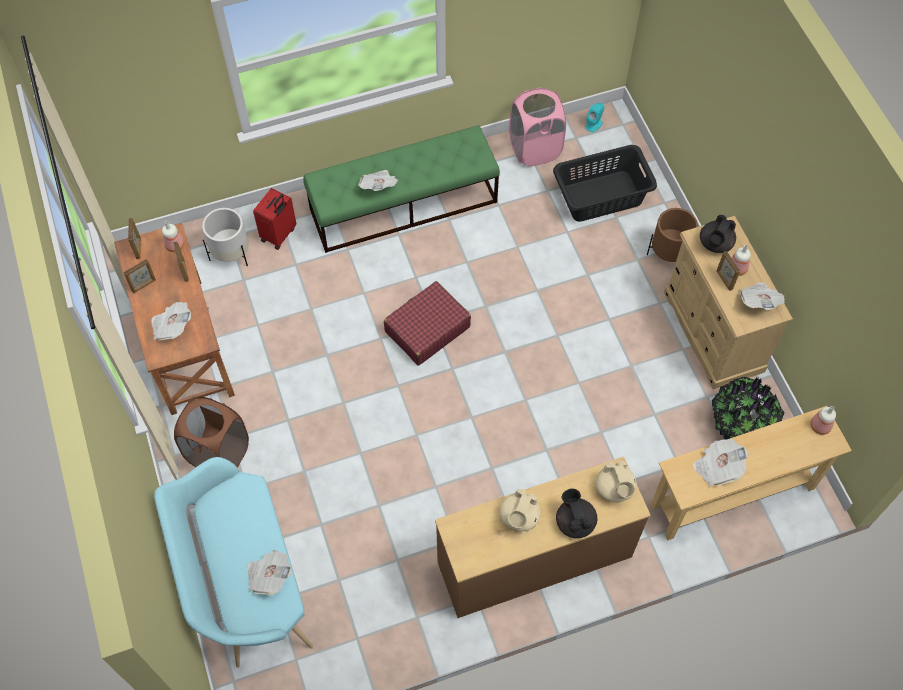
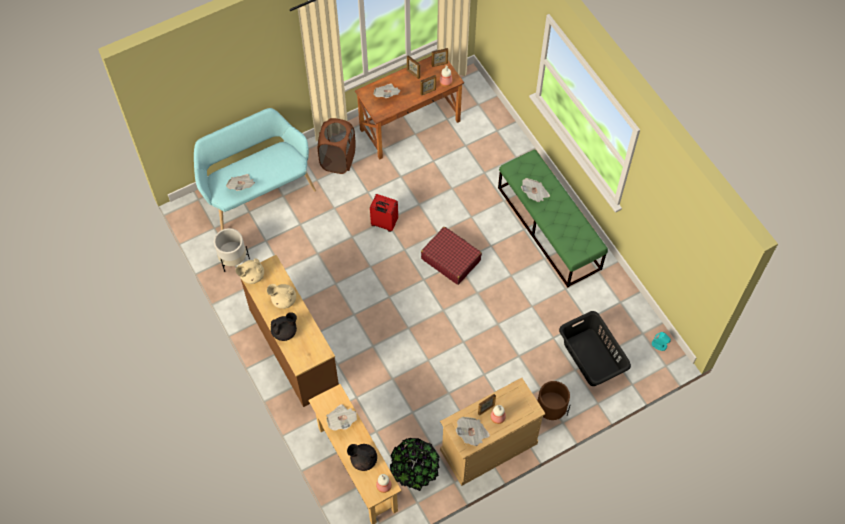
camera: 80 degrees right, 0 degrees up
white planter [202,208,248,266] -> white planter moved to [214,228,250,272]
red suitcase [253,188,296,250] -> red suitcase moved to [370,194,398,232]
pink laundry basket [509,87,566,167] -> none
beige teapot [596,460,637,502] -> beige teapot moved to [235,258,264,284]
black teapot [700,215,736,253] -> black teapot moved to [347,444,377,471]

